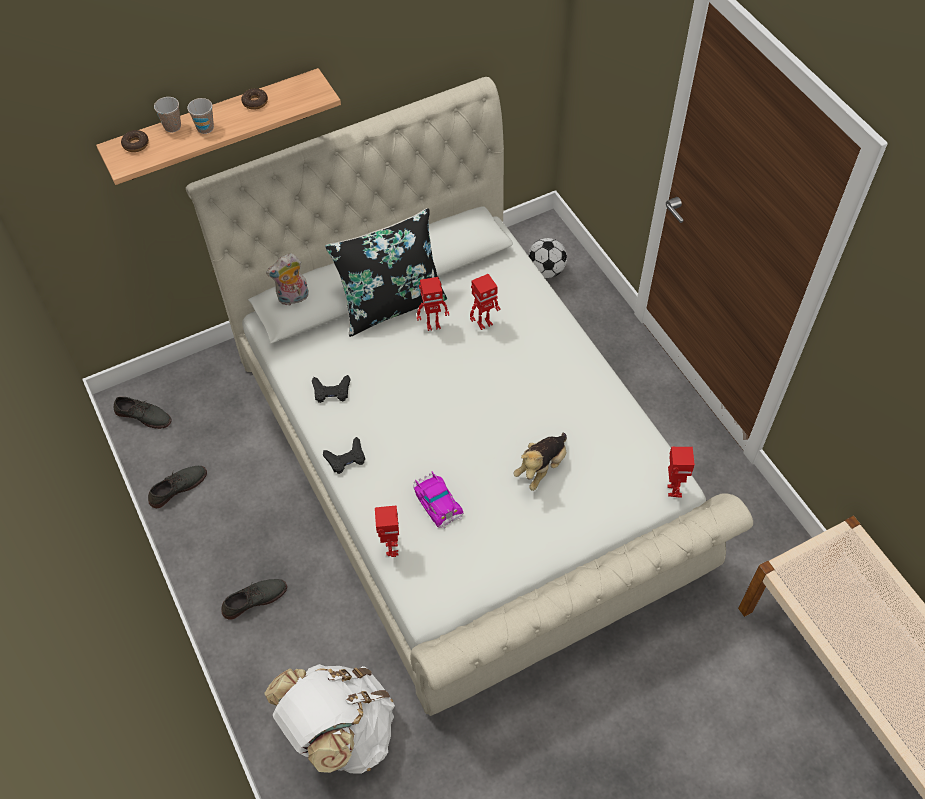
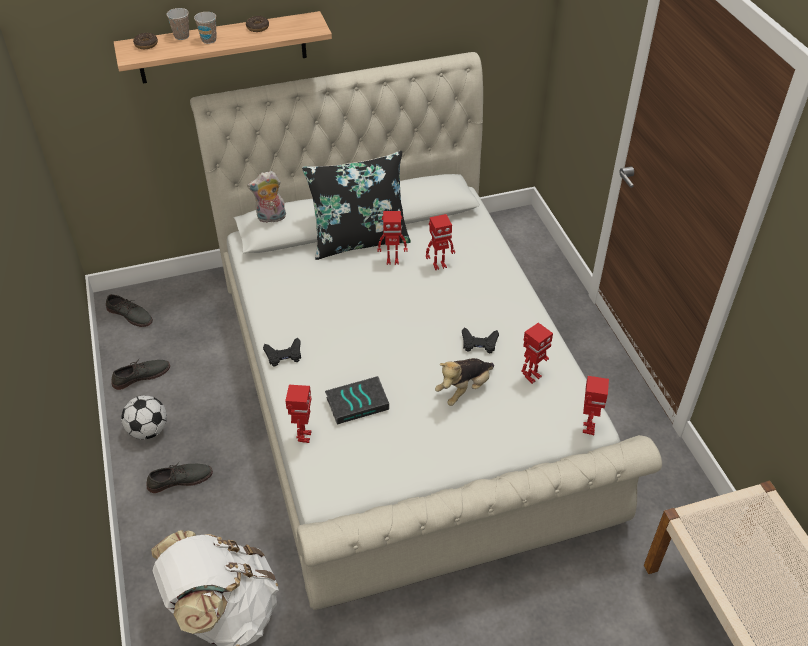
camera: 10 degrees right, 10 degrees down
black game controller [312,375,350,403] -> black game controller moved to [462,327,499,354]
toy car [413,471,463,528] -> book [325,376,389,424]
football [528,238,567,278] -> football moved to [121,395,167,439]
none -> toy robot [521,323,553,384]

